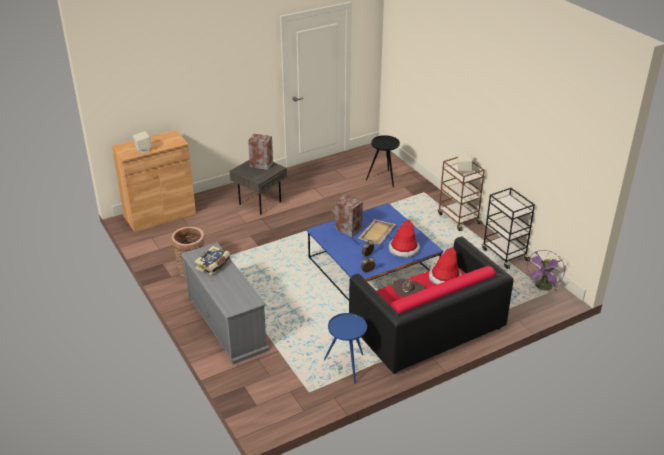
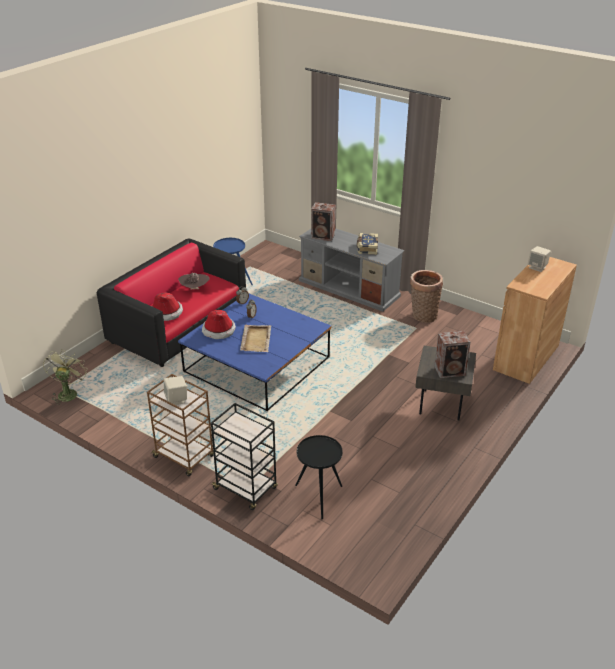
camera: 155 degrees right, 0 degrees up
speaker [335,195,363,237] -> speaker moved to [311,202,336,241]
black cart [482,188,535,269] -> black cart moved to [211,403,278,510]
purple fan [527,250,565,291] -> green fan [43,349,87,405]

